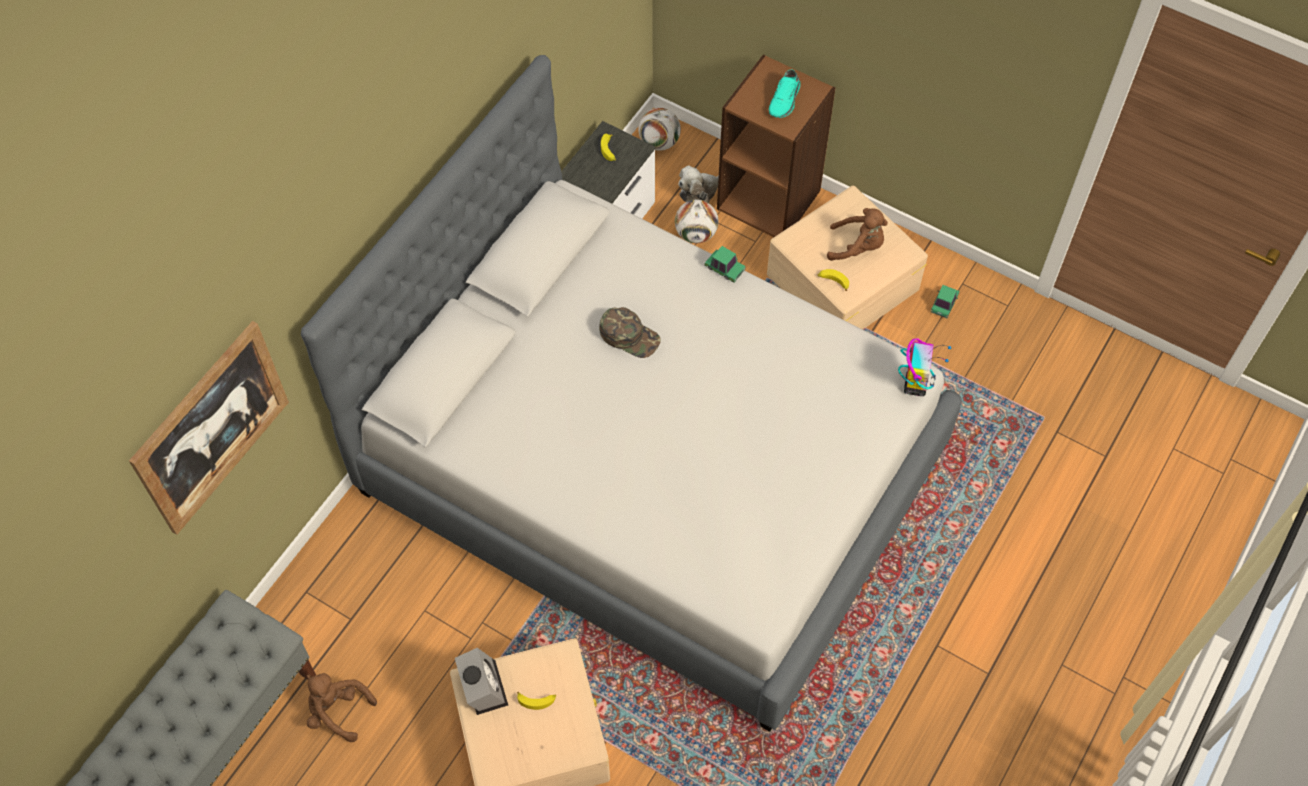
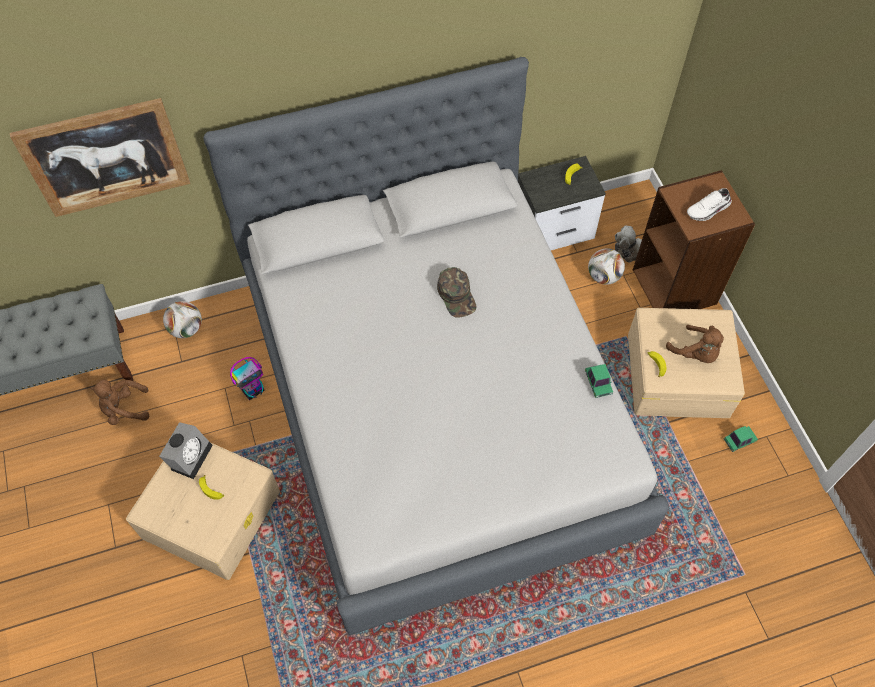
camera: 40 degrees right, 0 degrees up
brown plush toy [307,673,377,742] -> brown plush toy turned 75 degrees counterclockwise [90,380,150,425]
football [639,108,681,151] -> football moved to [163,301,202,338]
toy car [704,246,746,282] -> toy car moved to [585,364,613,398]
turquoise shoe [769,70,801,118] -> white shoe [687,188,732,221]
toy robot [898,338,952,396] -> toy robot moved to [230,357,264,400]

